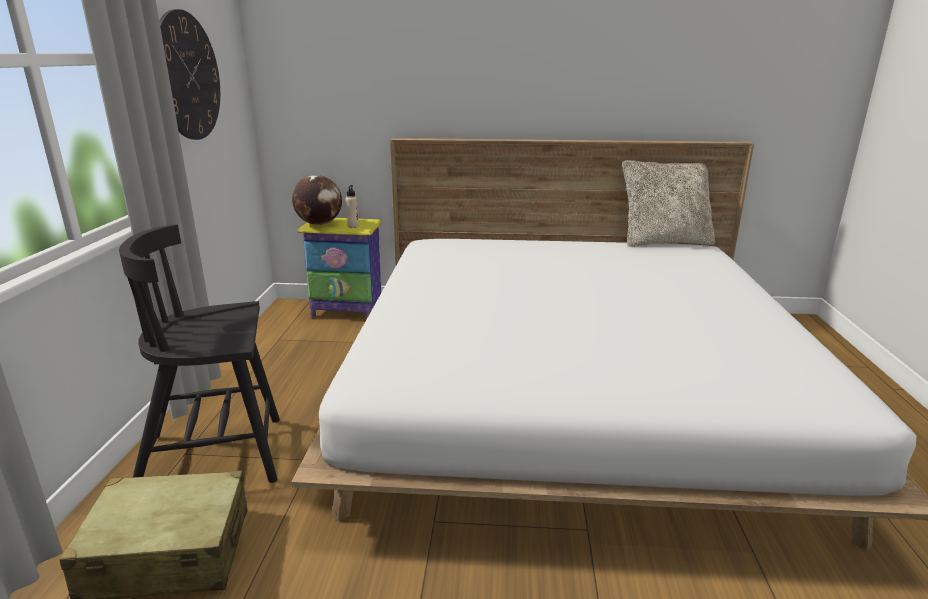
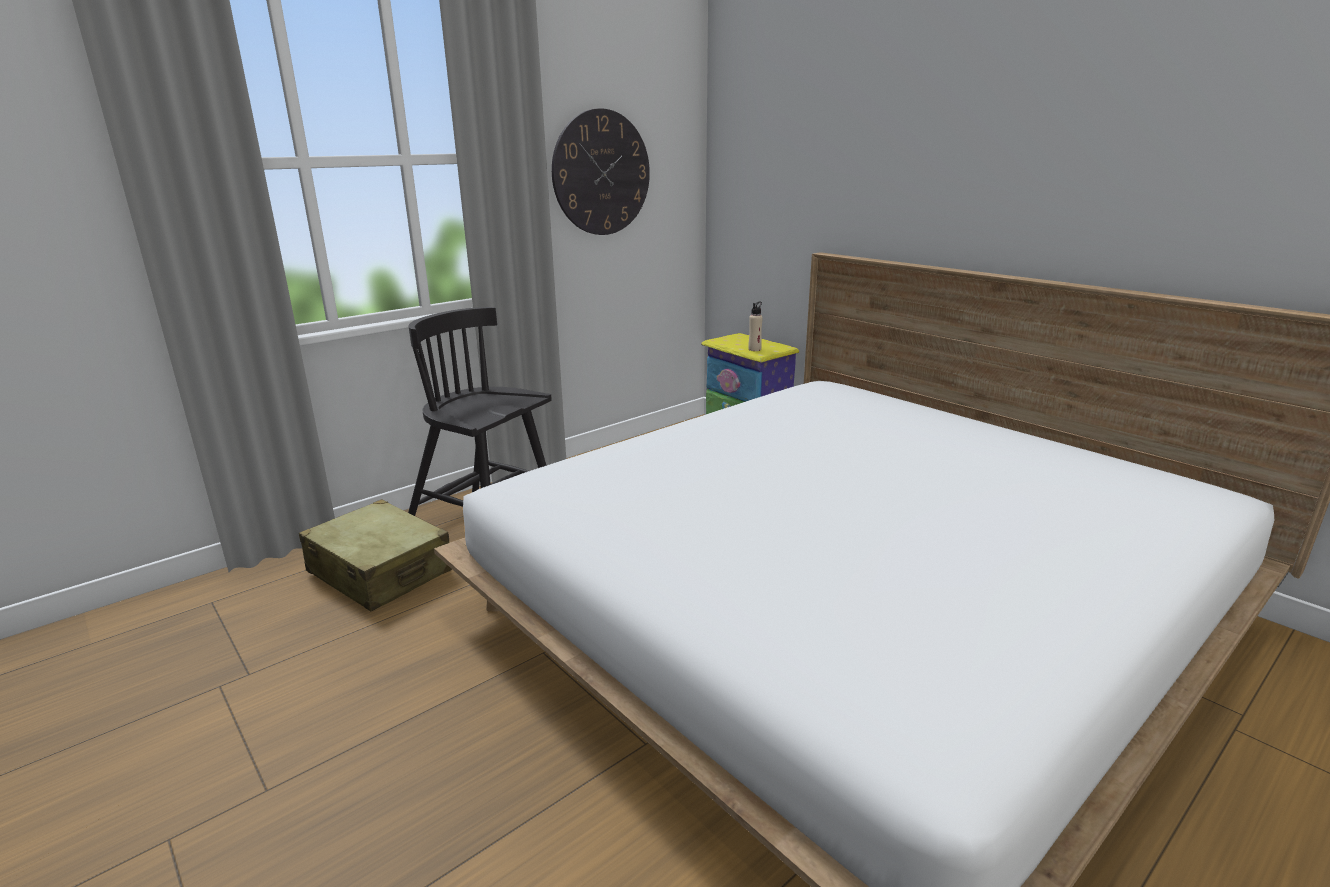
camera: 45 degrees right, 0 degrees up
globe [292,175,342,225] -> none
beige pillow [622,160,715,247] -> none

